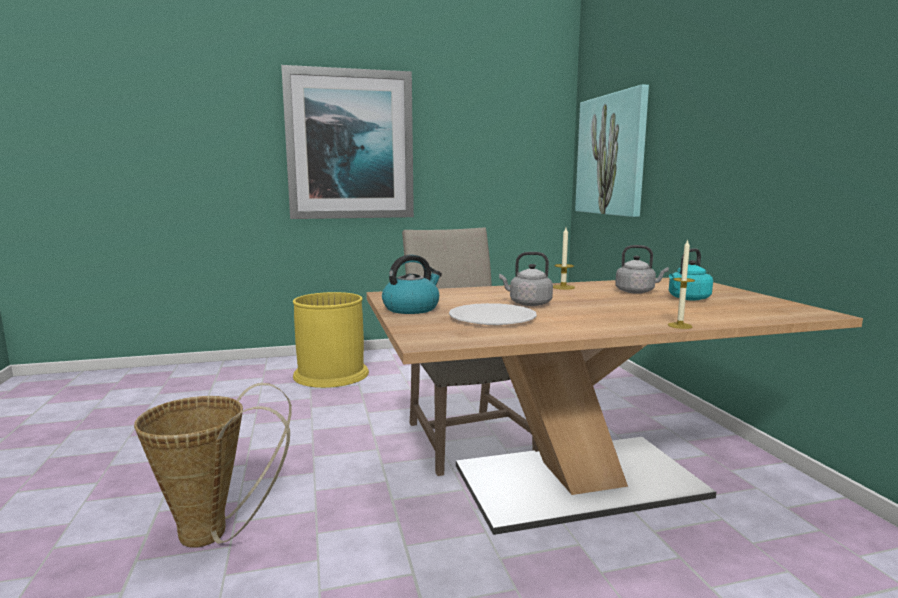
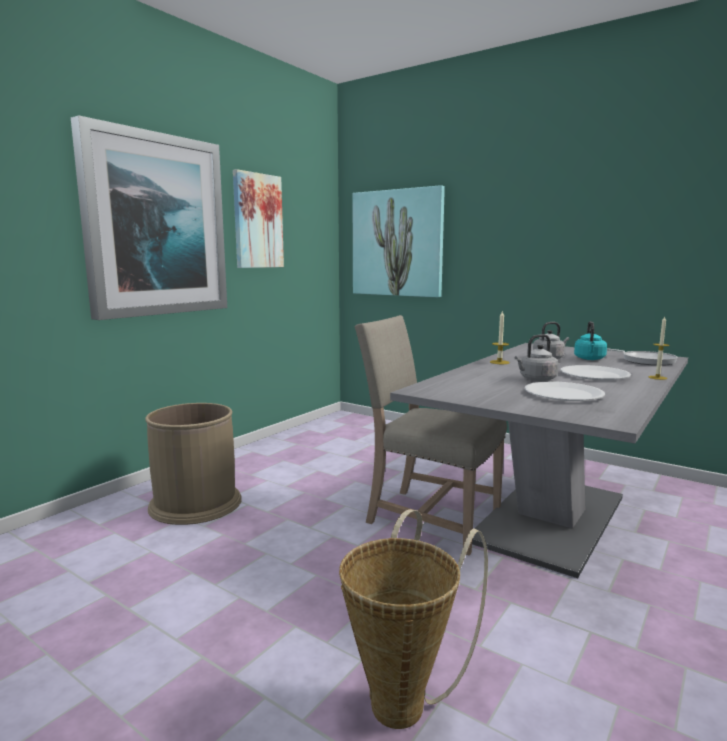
camera: 40 degrees left, 0 degrees up
yellow trash can [293,292,369,388] -> brown trash can [145,403,242,525]
brown dining table [366,278,863,535] -> grey dining table [390,343,688,578]
kettle [382,255,442,314] -> none
none -> picture [233,169,284,268]
none -> white plate [561,365,631,380]
none -> frying pan [607,348,678,366]

